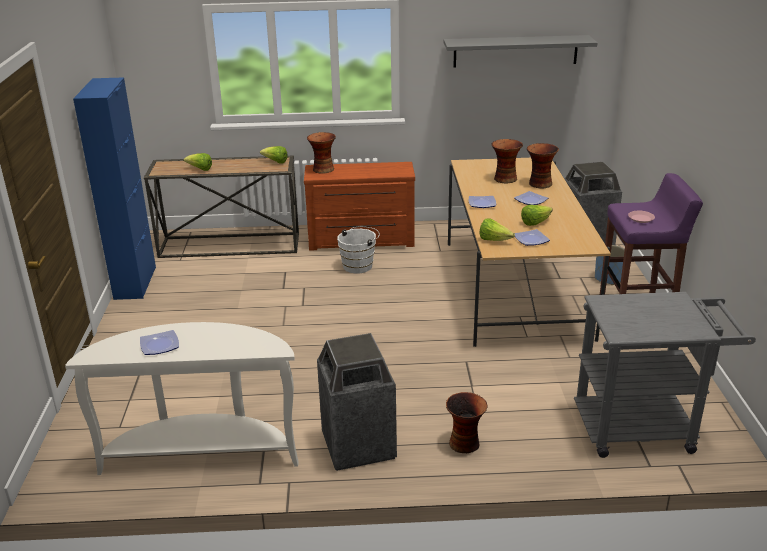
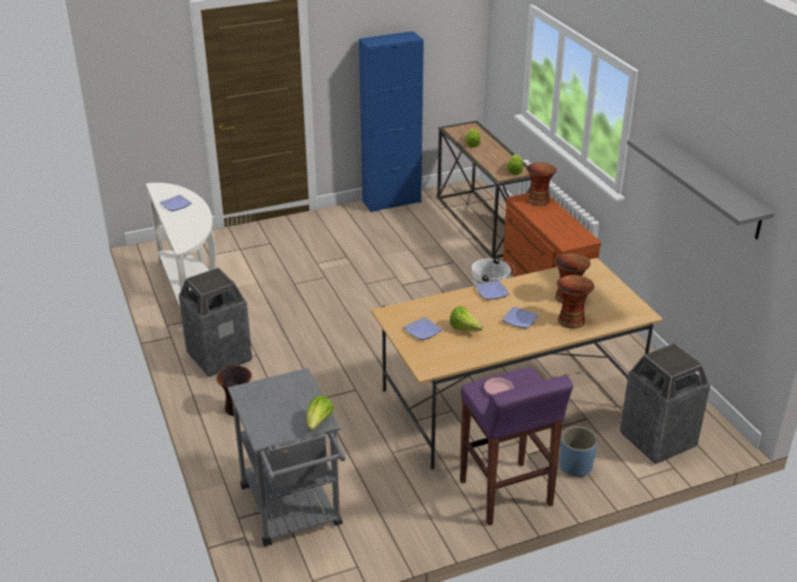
camera: 70 degrees right, 5 degrees up
lettuce [479,218,515,241] -> lettuce moved to [306,395,334,431]

